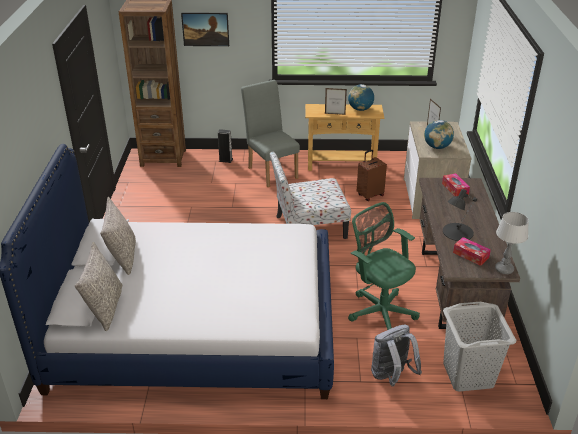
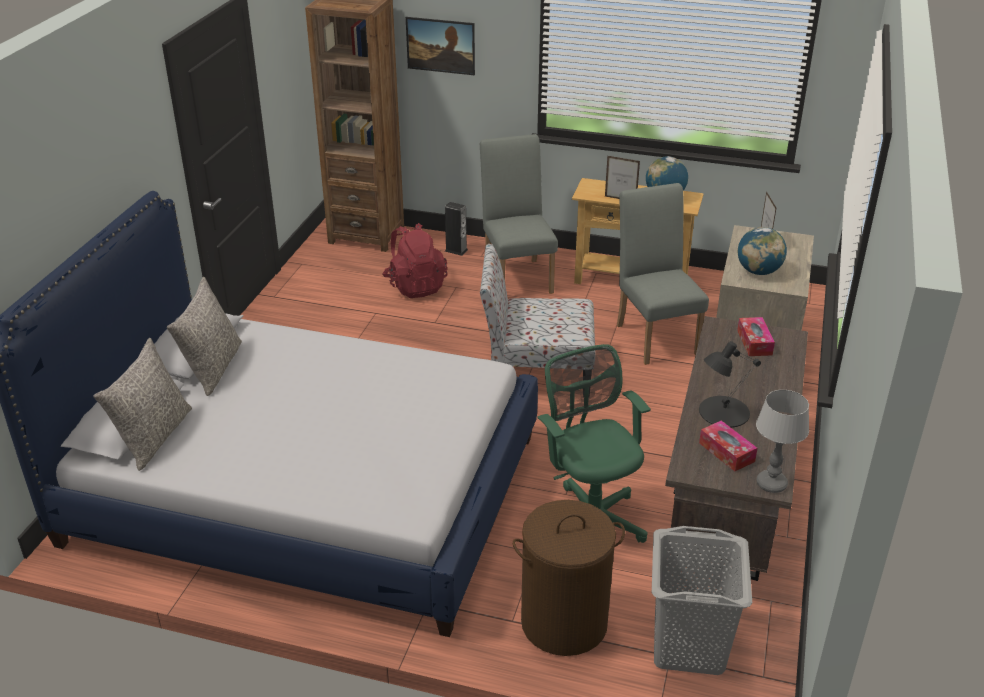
camera: 15 degrees right, 0 degrees up
brown suitcase [357,150,387,201] -> grey chair [617,183,709,365]
grey backpack [371,325,422,387] -> brown laundry basket [513,500,625,656]
none -> red backpack [382,223,447,298]

